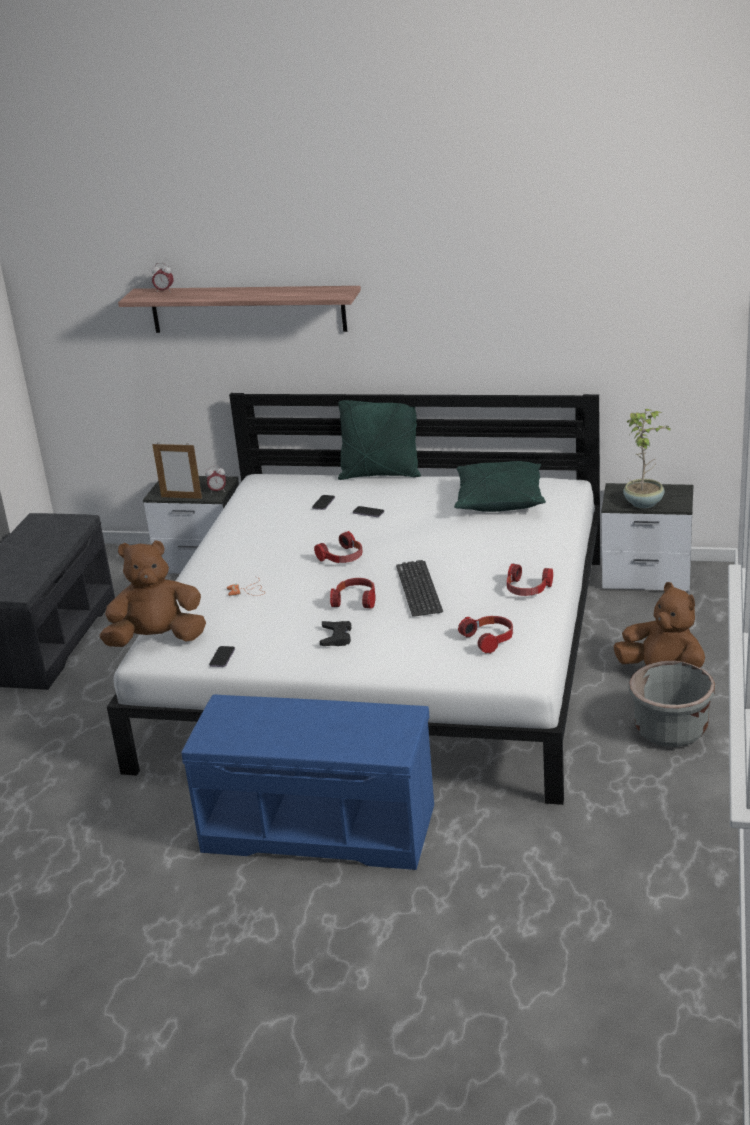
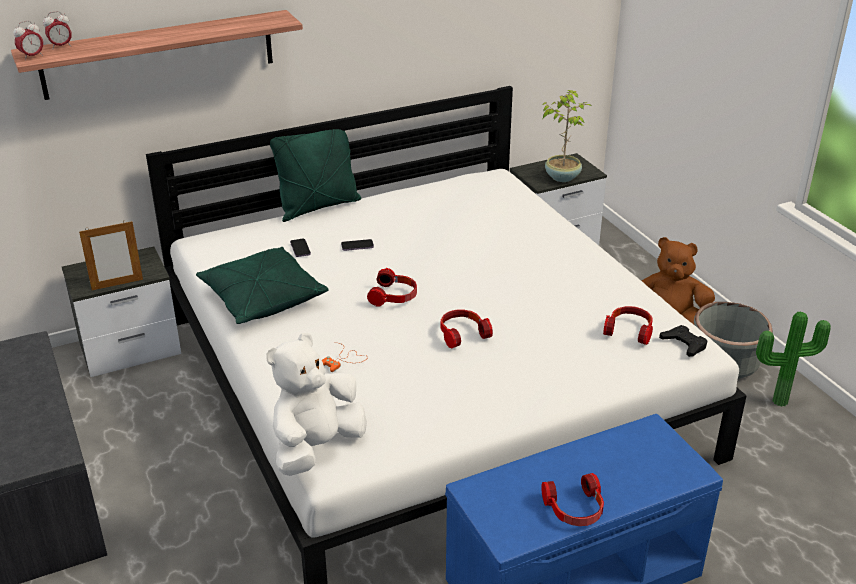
camera: 40 degrees left, 5 degrees up
brown plush toy [100,540,206,647] -> white plush toy [266,333,367,476]
alarm clock [205,466,226,493] -> alarm clock moved to [14,21,43,60]
phone [209,646,235,667] -> none
black game controller [320,621,352,646] -> black game controller moved to [659,325,707,357]
keyboard [396,560,443,617] -> none
green pillow [454,461,546,512] -> green pillow moved to [196,247,329,324]
headphones [507,564,553,596] -> headphones moved to [541,473,604,526]
none -> potted plant [756,312,831,407]

